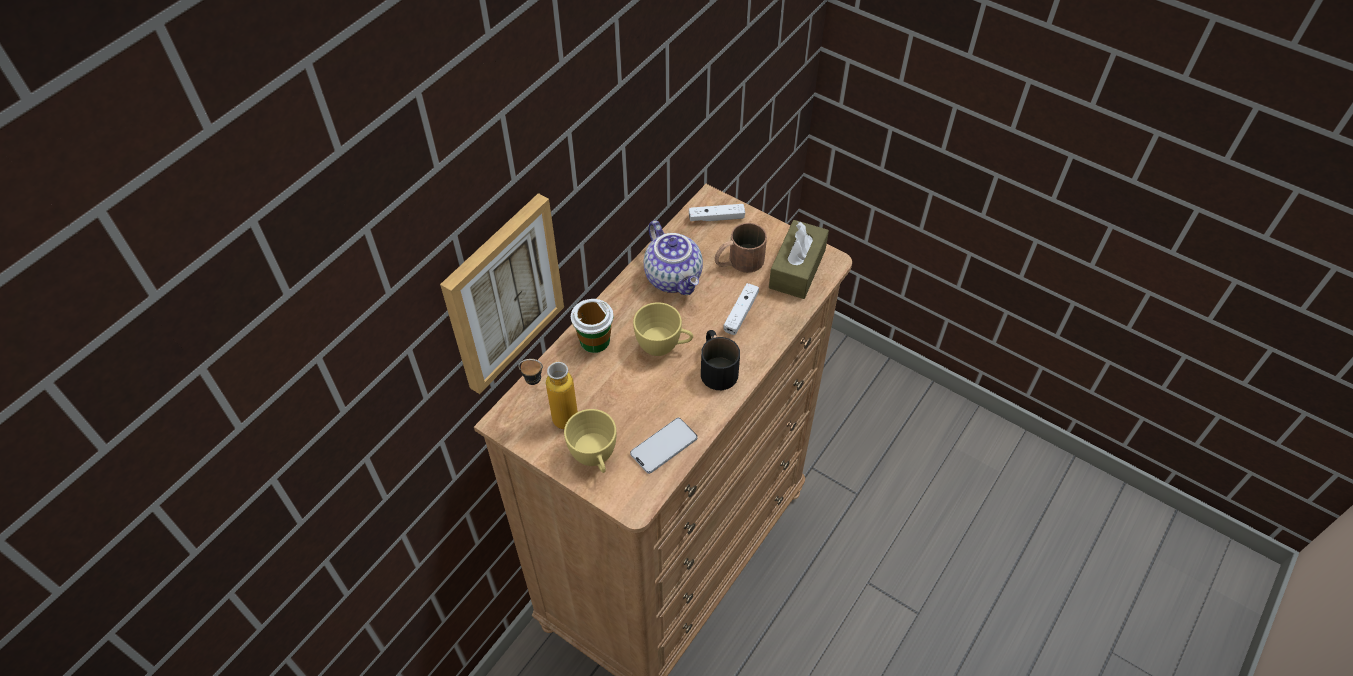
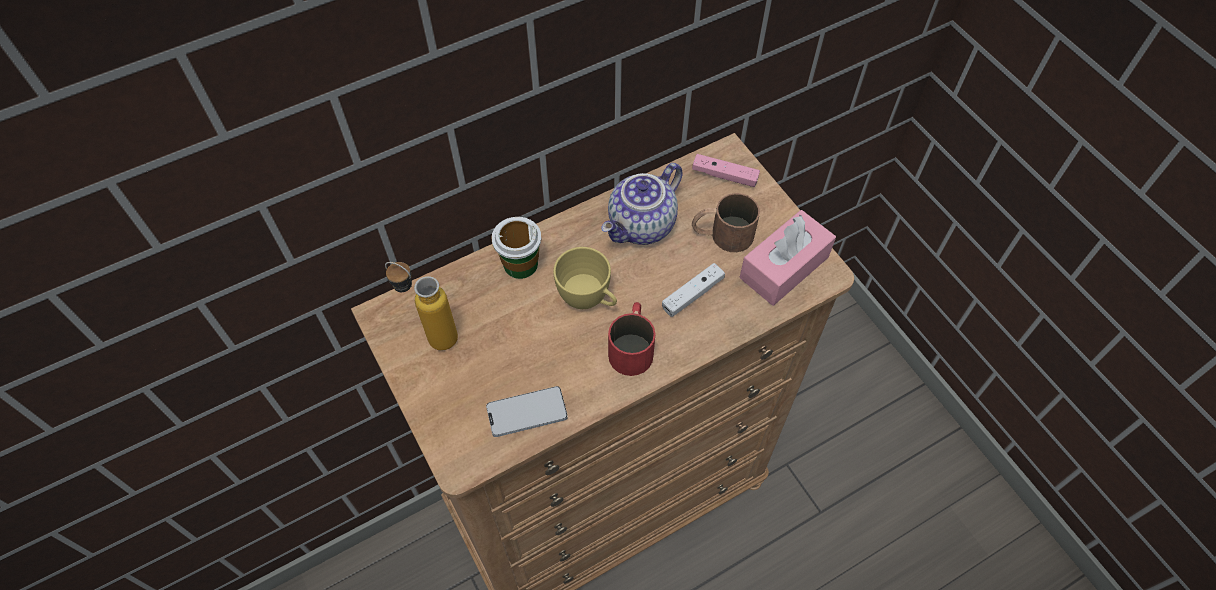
camera: 25 degrees right, 5 degrees up
picture [440,193,564,394] -> none
yellow cup [564,409,616,473] -> none
teapot [644,220,703,295] -> teapot turned 45 degrees clockwise [601,163,683,245]
white game controller [689,204,745,221] -> pink game controller [692,154,760,187]
black mug [701,330,740,390] -> red mug [608,302,655,376]
brown tissue box [769,220,829,299] -> pink tissue box [740,210,836,306]

